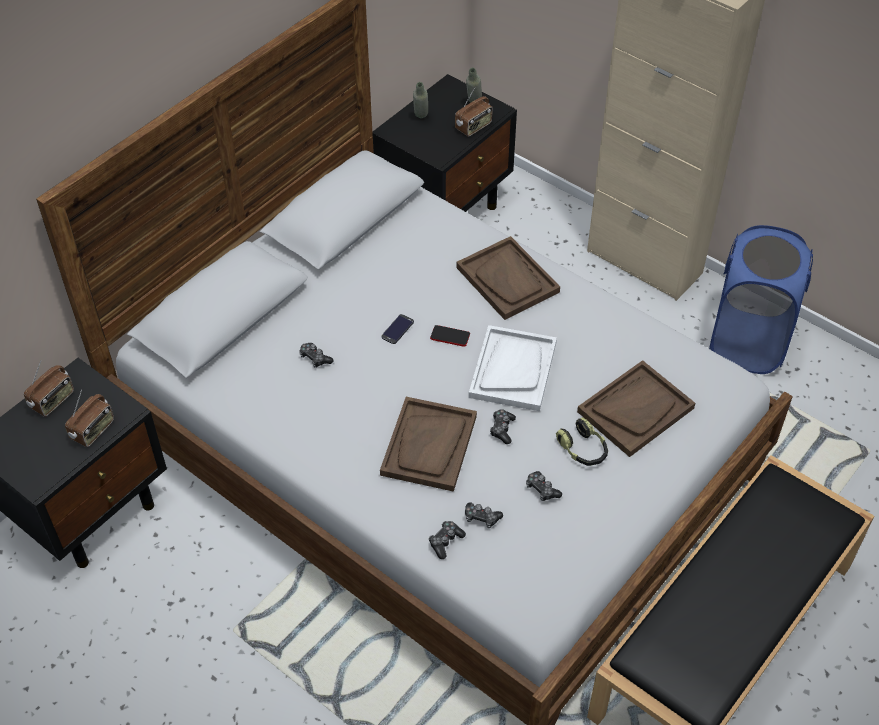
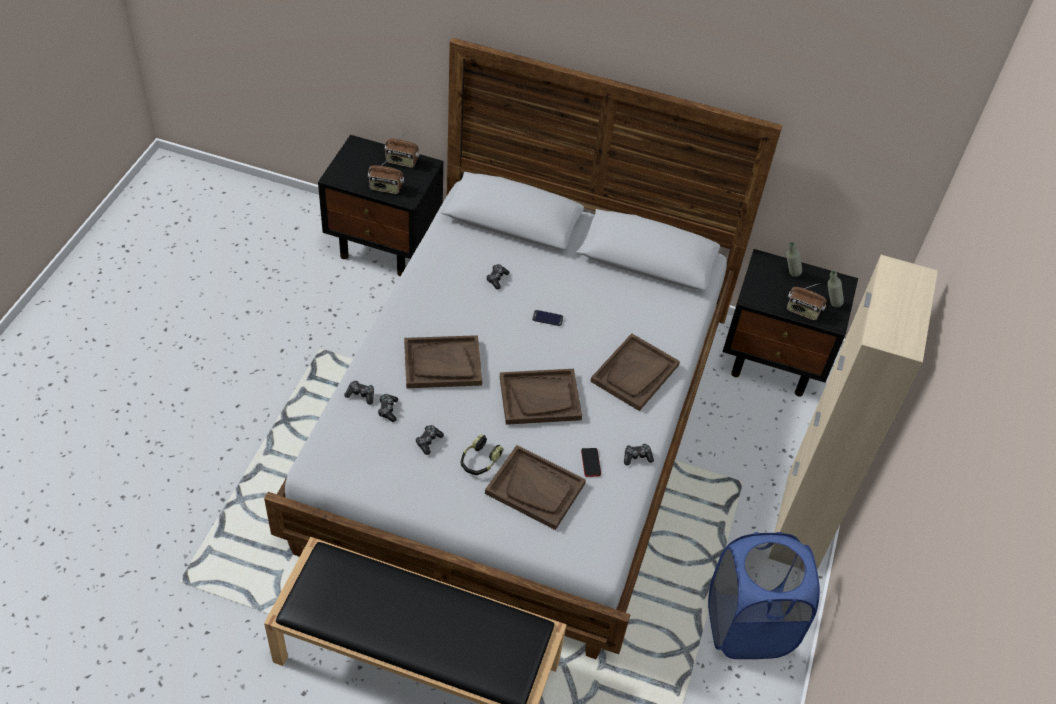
camera: 65 degrees right, 0 degrees up
phone [430,325,470,347] -> phone moved to [581,448,601,477]
white tray [469,325,557,411] -> brown tray [500,369,582,425]
game controller [490,409,516,444] -> game controller moved to [624,443,654,465]

